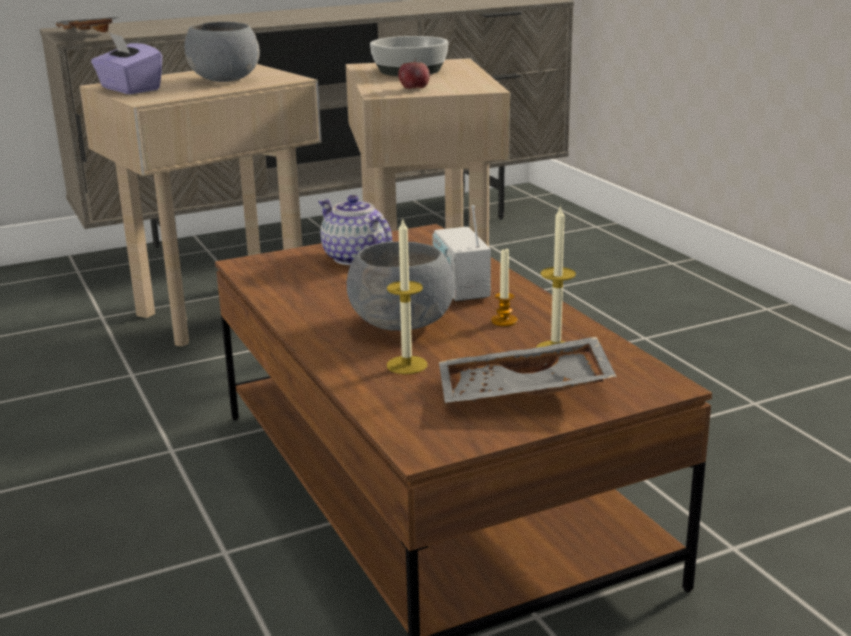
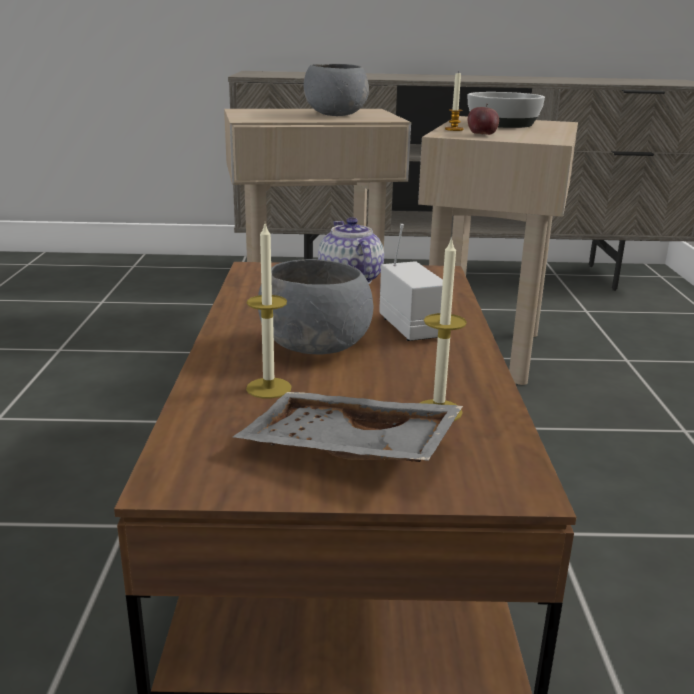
camera: 25 degrees right, 0 degrees up
grey tray [49,17,119,32] -> none
purple tissue box [91,32,162,94] -> none
radio [433,205,491,301] -> radio turned 150 degrees clockwise [379,224,443,341]
candle [491,249,518,327] -> candle moved to [445,73,464,131]

